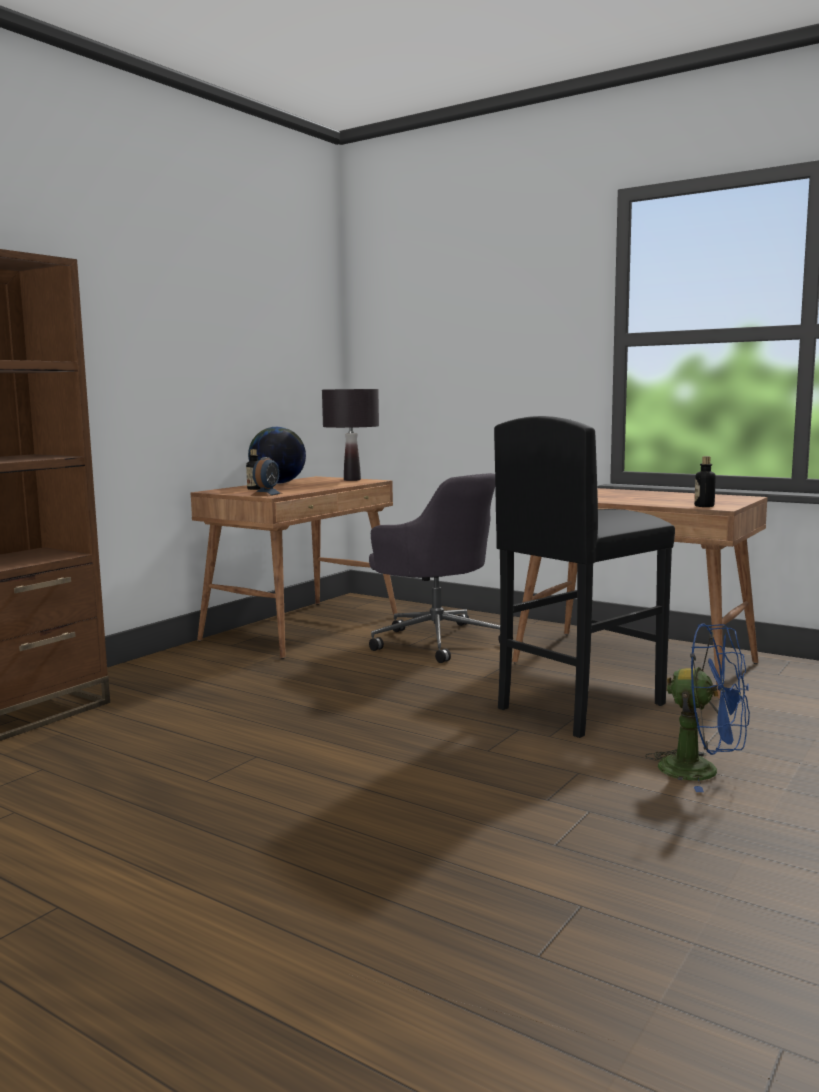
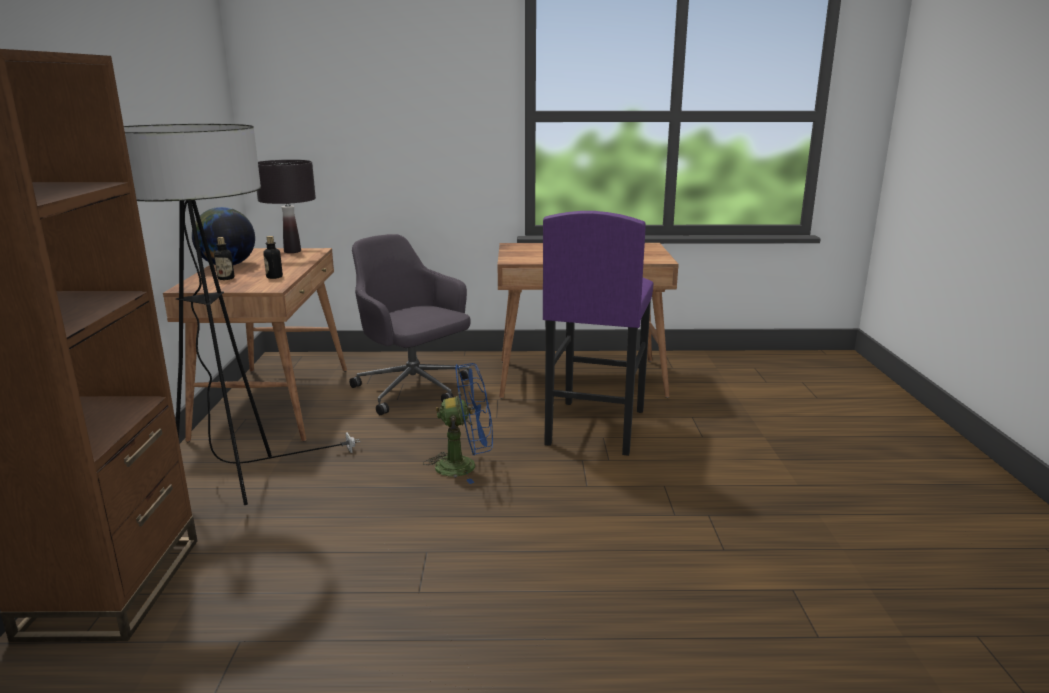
camera: 35 degrees left, 10 degrees up
alarm clock [251,457,283,496] -> none
grey office chair [369,473,500,663] -> grey office chair turned 150 degrees counterclockwise [349,234,471,416]
black stool [494,416,675,738] -> purple stool [543,211,654,456]
blue fan [645,623,750,792] -> blue fan moved to [423,363,493,484]
bottle [694,456,716,507] -> bottle moved to [263,236,283,279]
none -> floor lamp [124,124,361,505]

